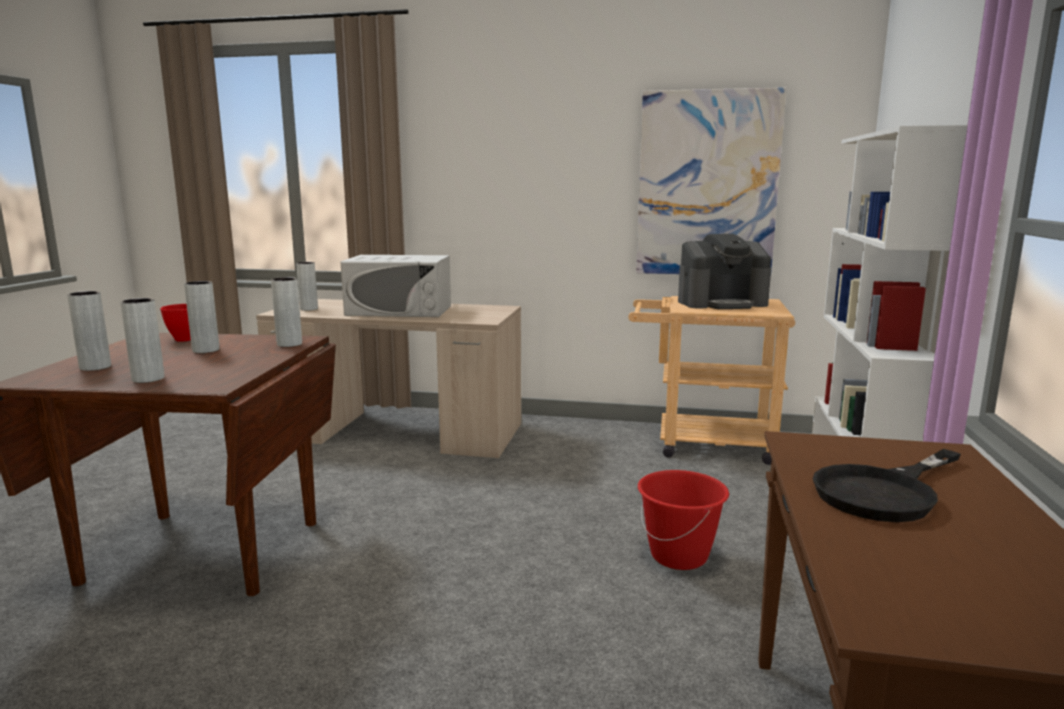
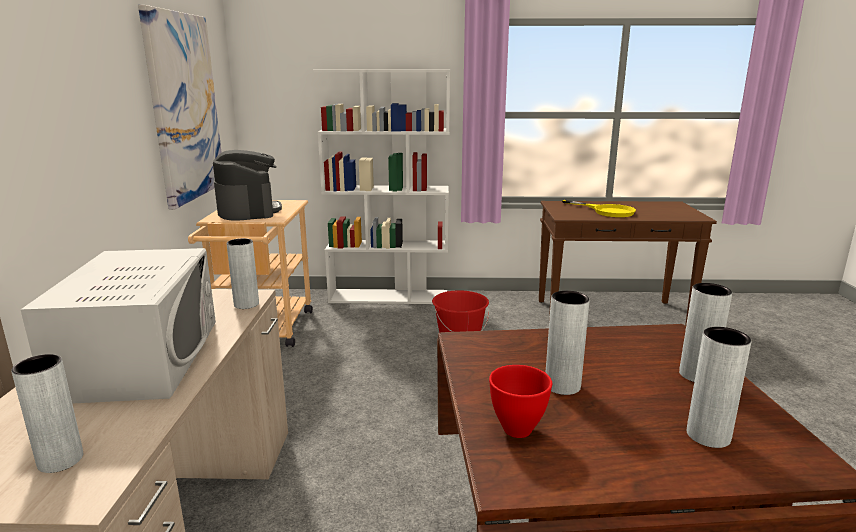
camera: 100 degrees left, 5 degrees up
grey vase [271,277,302,347] -> grey vase moved to [227,238,259,309]
black frying pan [813,449,961,522] -> yellow frying pan [562,200,636,217]

